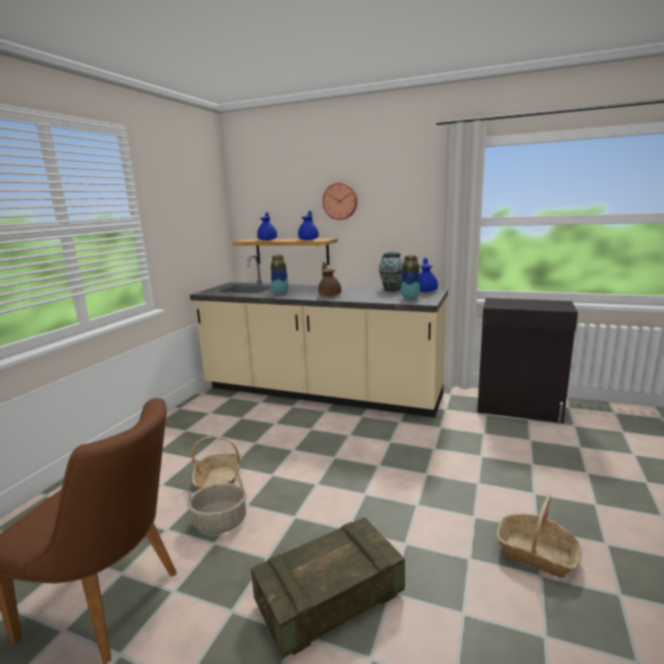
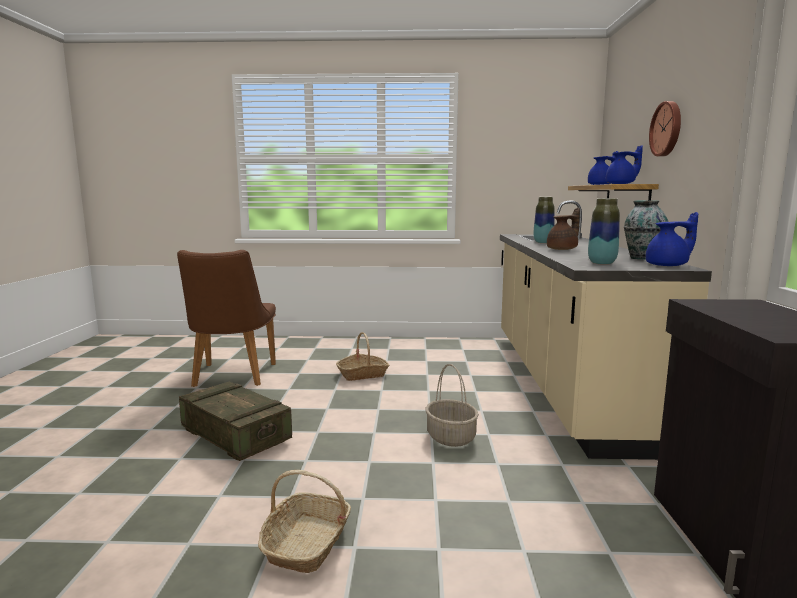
camera: 70 degrees right, 5 degrees down
basket [187,457,246,534] -> basket moved to [425,364,479,447]

